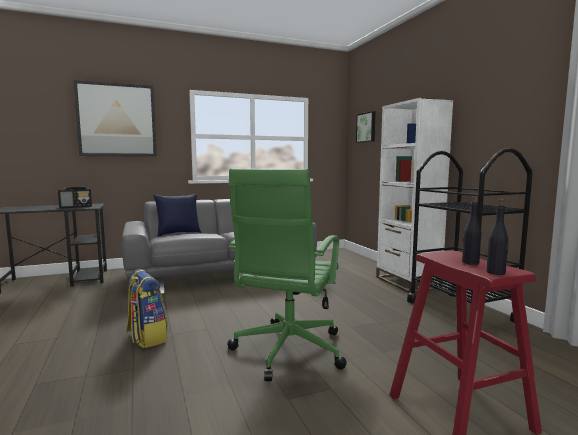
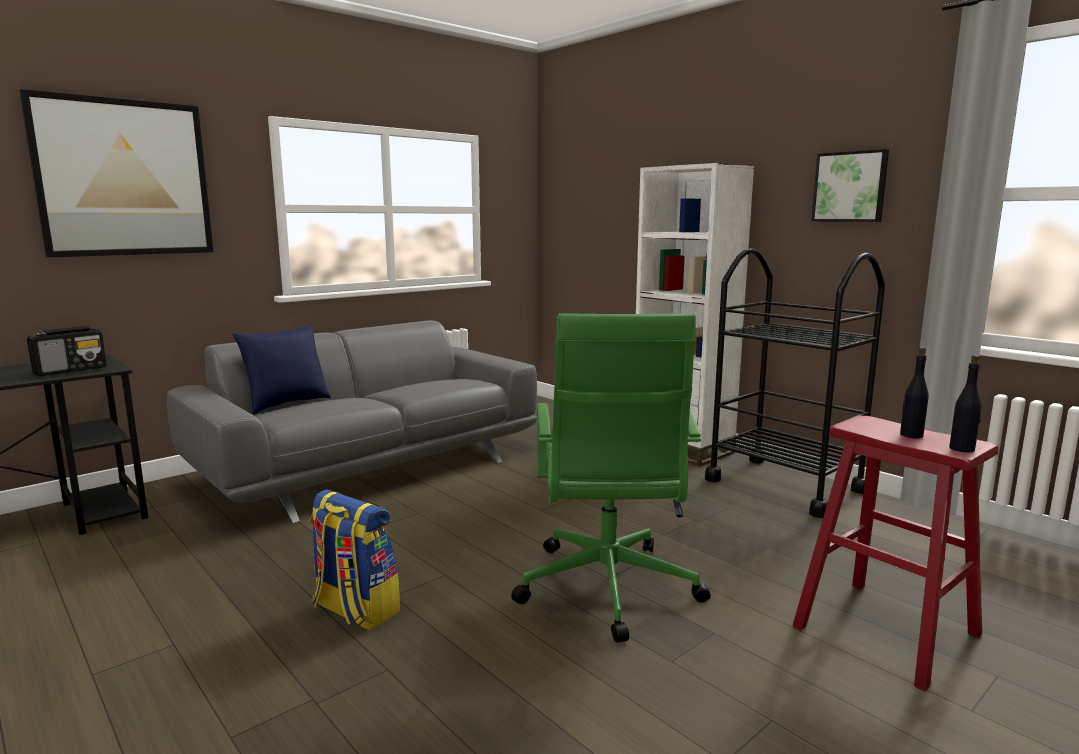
camera: 20 degrees left, 5 degrees up
picture [356,111,376,143] -> picture moved to [811,149,889,222]

